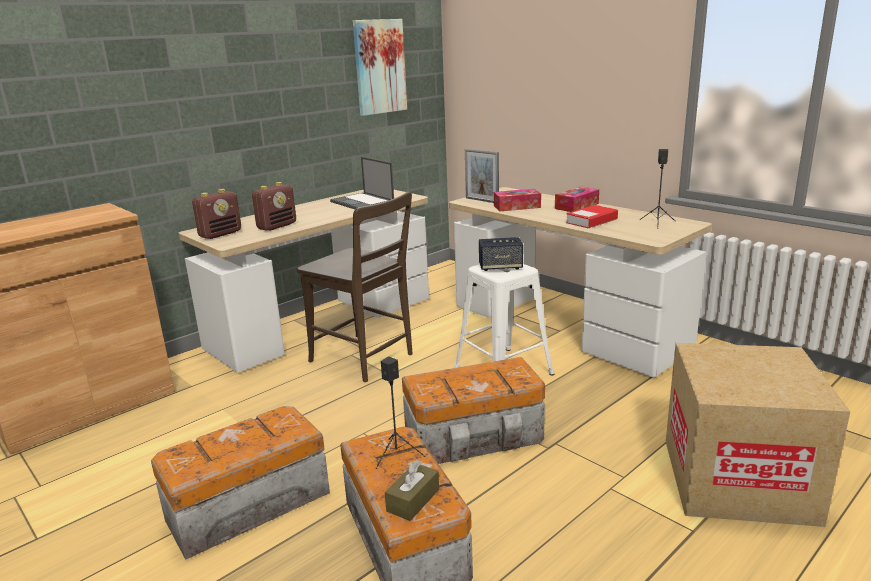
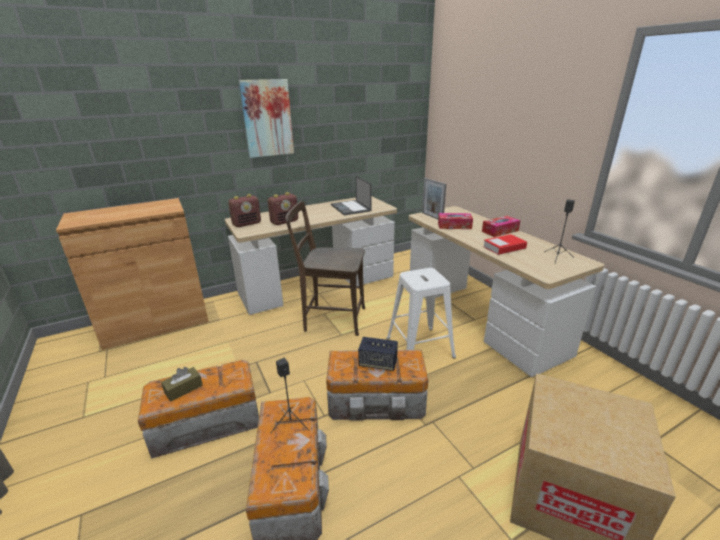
camera: 15 degrees right, 5 degrees up
brown chair [297,192,413,382] -> brown chair turned 135 degrees clockwise [285,201,365,336]
picture [353,19,407,116] -> picture moved to [239,79,294,158]
brown tissue box [385,460,439,521] -> brown tissue box moved to [161,367,203,402]
speaker [479,237,523,271] -> speaker moved to [358,337,398,371]

